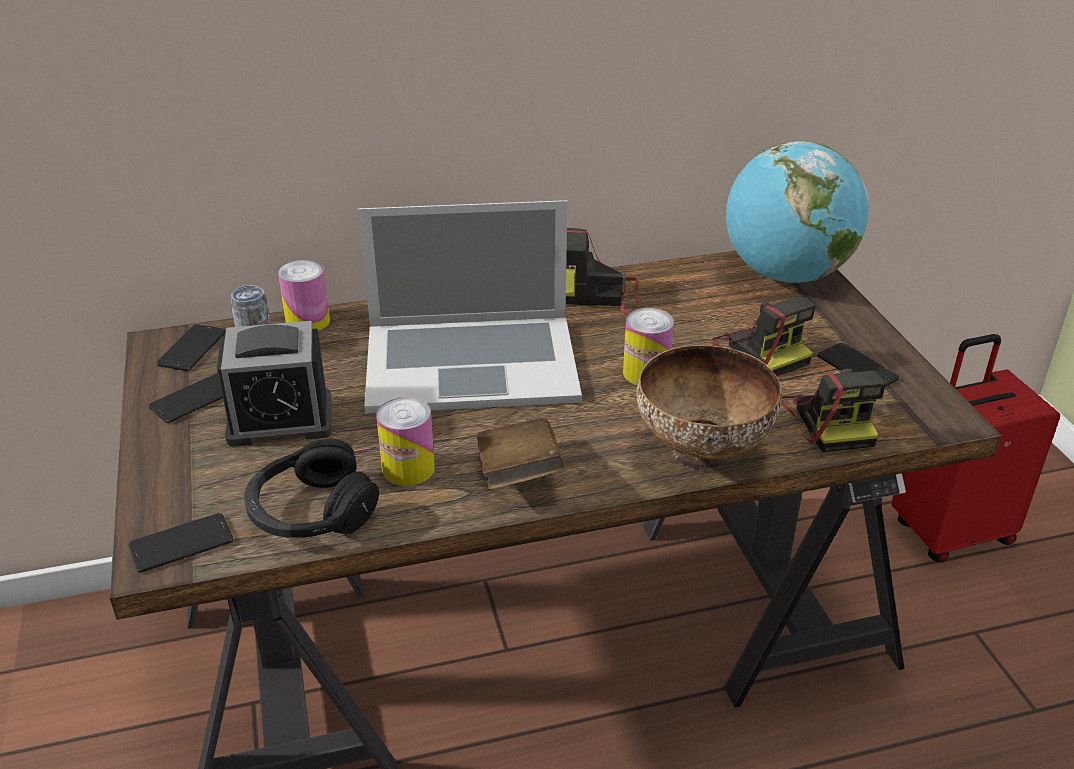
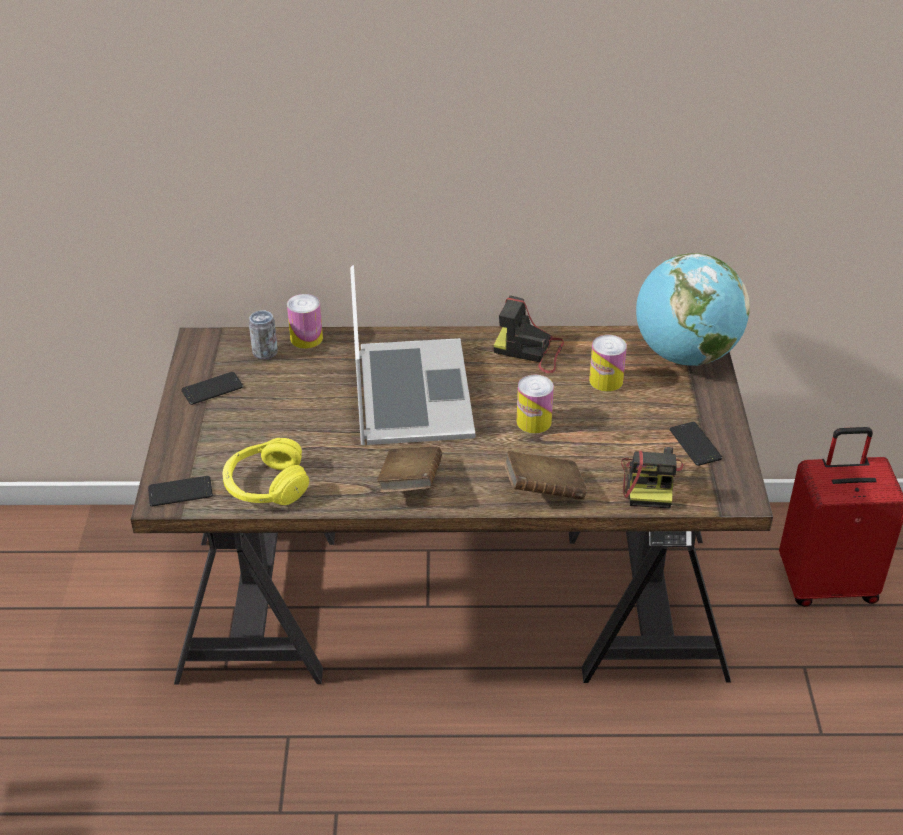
camera: 15 degrees right, 5 degrees up
phone [156,324,226,371] -> none
alarm clock [217,321,332,447] -> none
black headphones [244,439,379,538] -> yellow headphones [222,438,309,505]
laptop [358,200,582,414] -> laptop turned 105 degrees counterclockwise [350,265,475,445]
can [376,397,435,486] -> can moved to [589,335,627,392]
bowl [636,345,782,470] -> brown book [504,451,587,500]
camera [711,296,816,376] -> none

